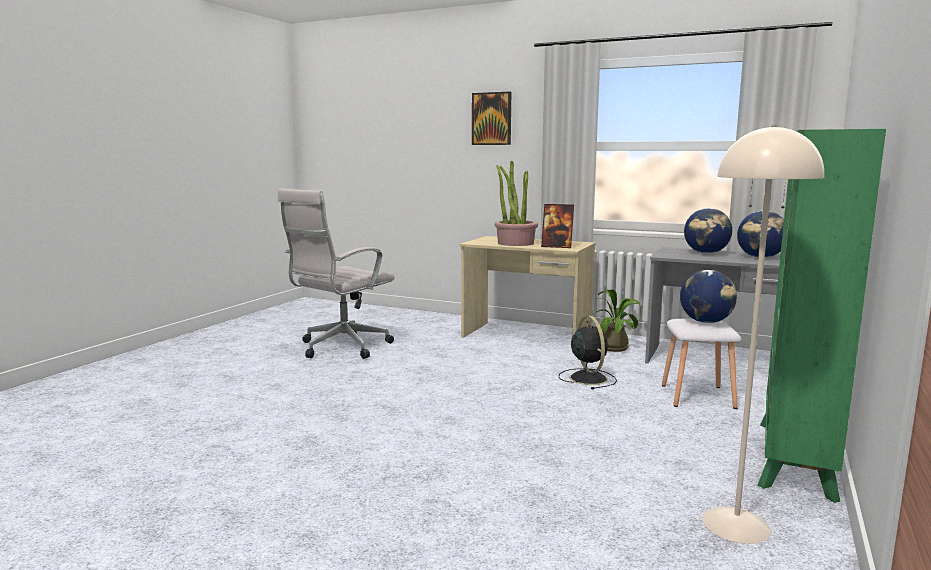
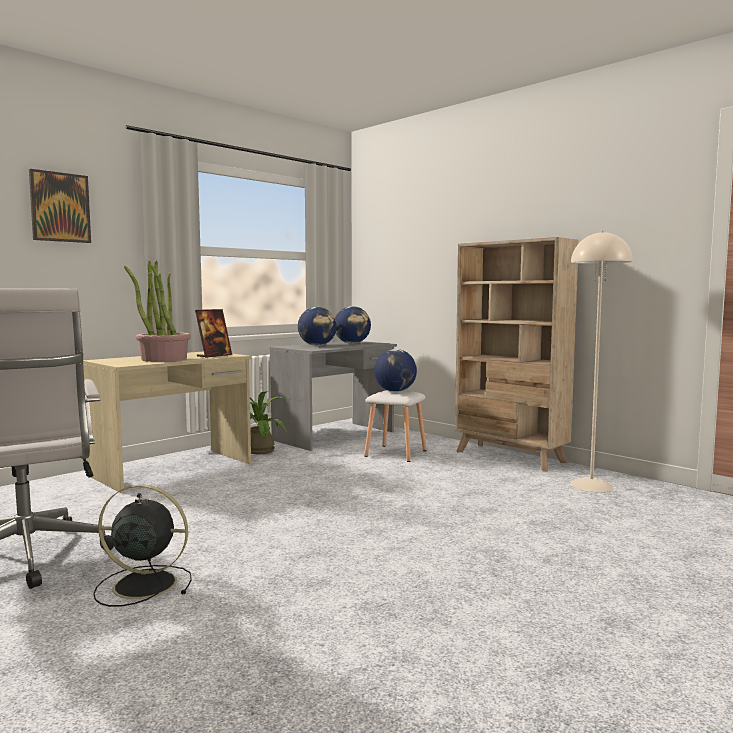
camera: 70 degrees left, 5 degrees down
black fan [558,316,617,390] -> black fan moved to [93,485,192,607]
green bookcase [758,129,886,503] -> beige bookcase [455,237,579,471]

